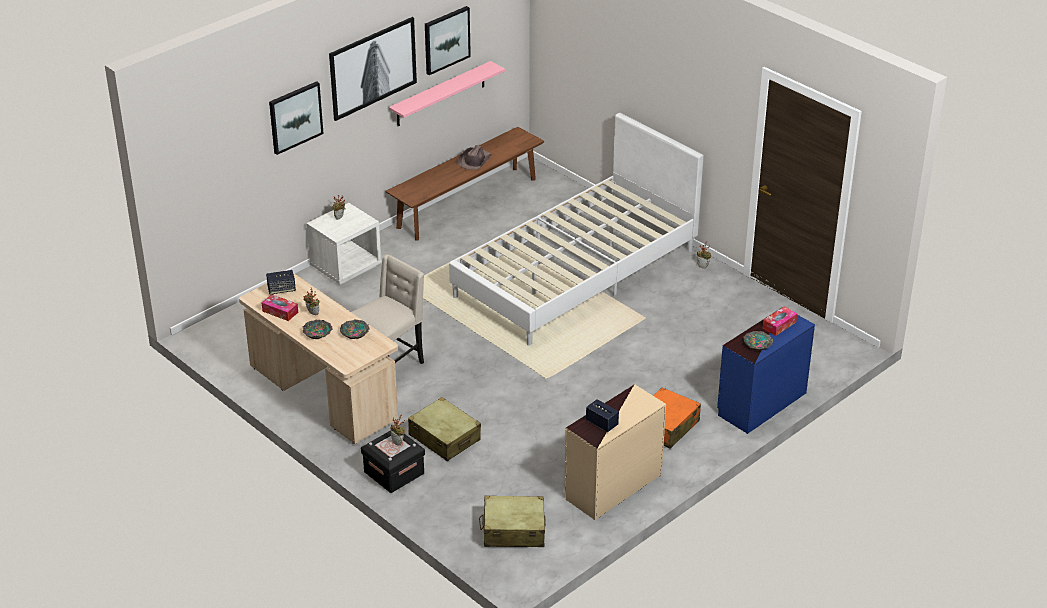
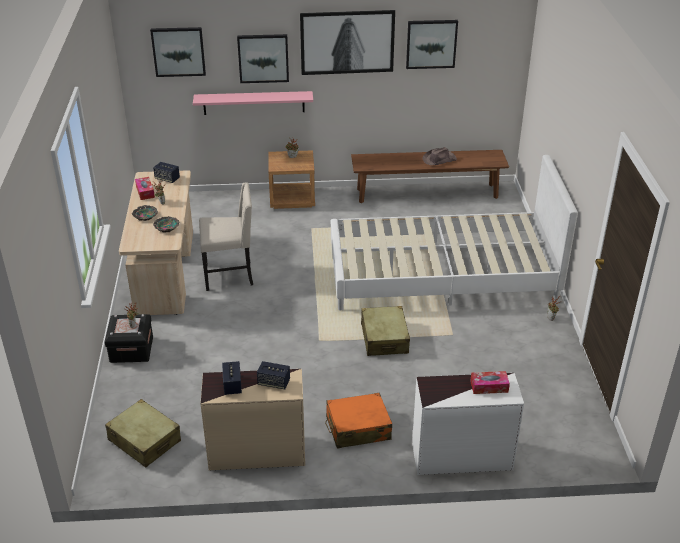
camera: 40 degrees right, 0 degrees up
white nightstand [306,203,382,284] -> brown nightstand [268,150,315,209]
pink shelf [389,61,505,126] -> pink shelf moved to [193,91,313,115]
beige suitcase [408,397,481,461] -> beige suitcase moved to [361,306,410,356]
blue dresser [717,308,815,434] -> white dresser [412,373,524,475]
bowl [743,331,773,351] -> none
none -> picture [150,27,206,77]
none -> speaker [257,361,290,389]

